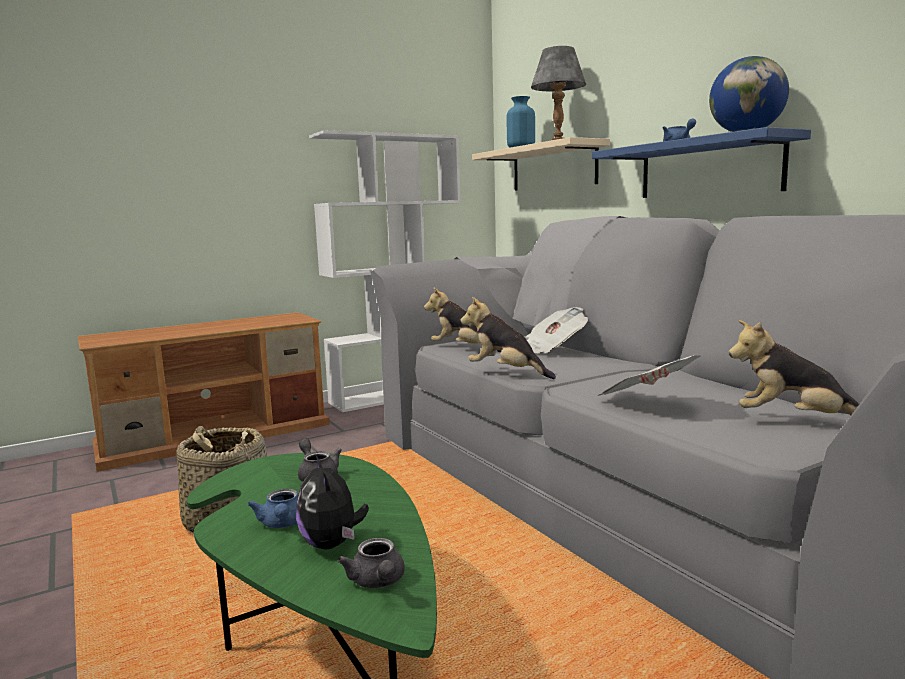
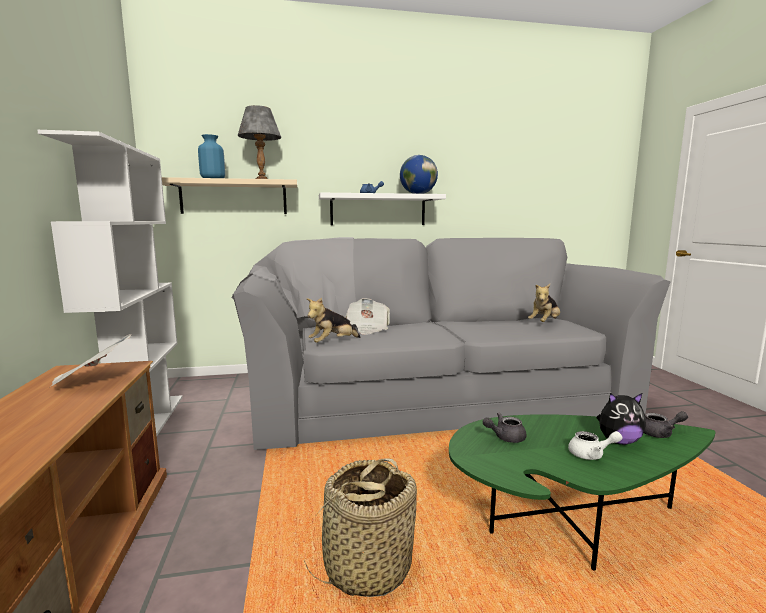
camera: 70 degrees left, 0 degrees up
blue teapot [247,489,298,528] -> white teapot [568,431,622,460]
plush toy [461,297,556,379] -> none
blue shelf [592,127,811,198] -> white shelf [319,193,446,225]
newspaper [597,354,700,396] -> newspaper moved to [51,334,132,386]

